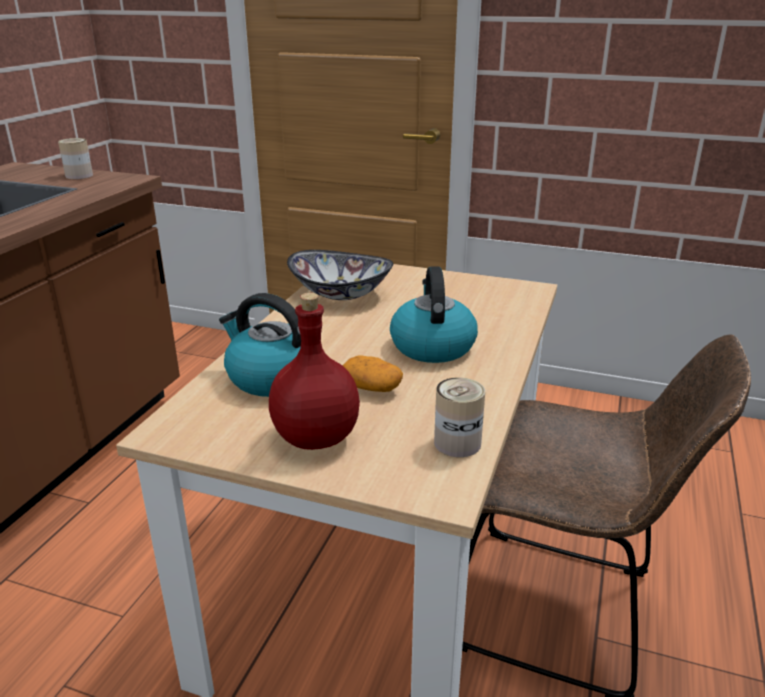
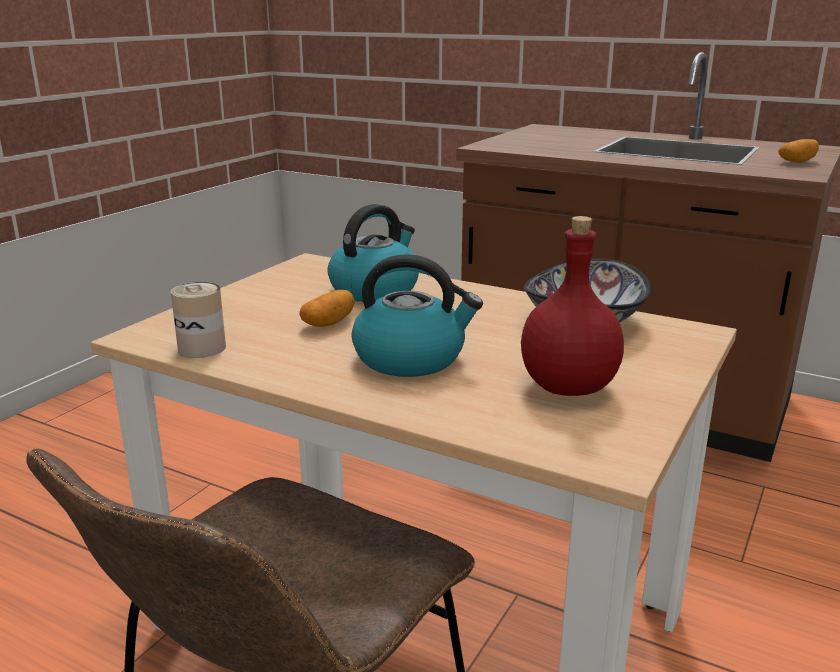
camera: 100 degrees right, 5 degrees down
can [58,138,93,179] -> potato [778,139,819,163]
red bottle [269,293,360,450] -> red bottle moved to [521,216,624,396]

